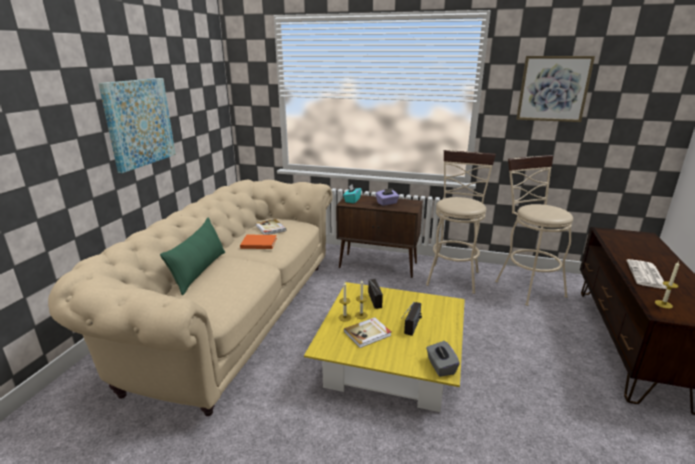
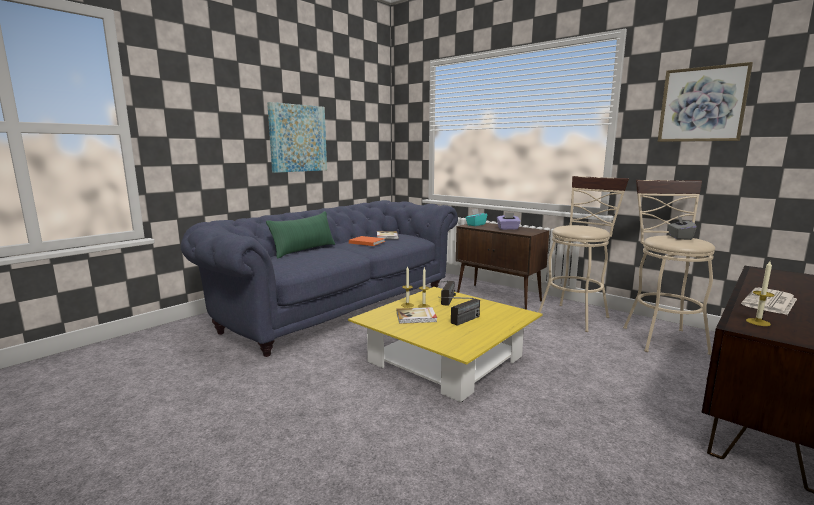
camera: 25 degrees right, 10 degrees down
beige sofa [48,179,333,416] -> blue sofa [180,200,458,357]
grey tissue box [426,341,460,377] -> grey tissue box moved to [668,216,697,240]

